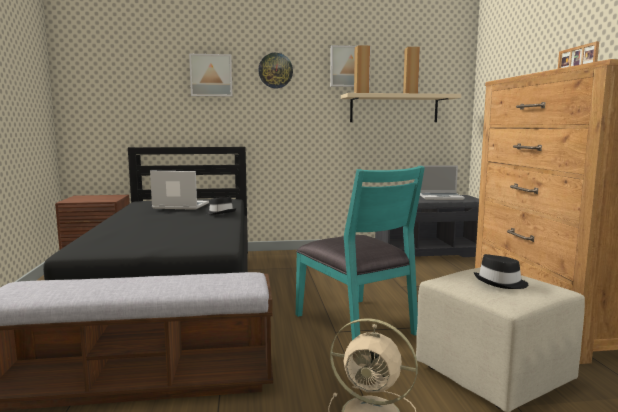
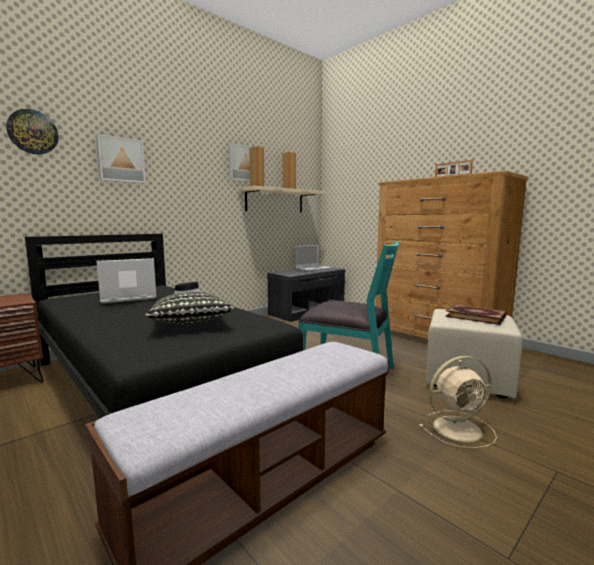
camera: 35 degrees left, 0 degrees up
wall clock [258,53,293,88] -> wall clock moved to [6,109,59,155]
black hat [474,254,528,289] -> book [445,305,506,325]
none -> pillow [145,292,235,325]

